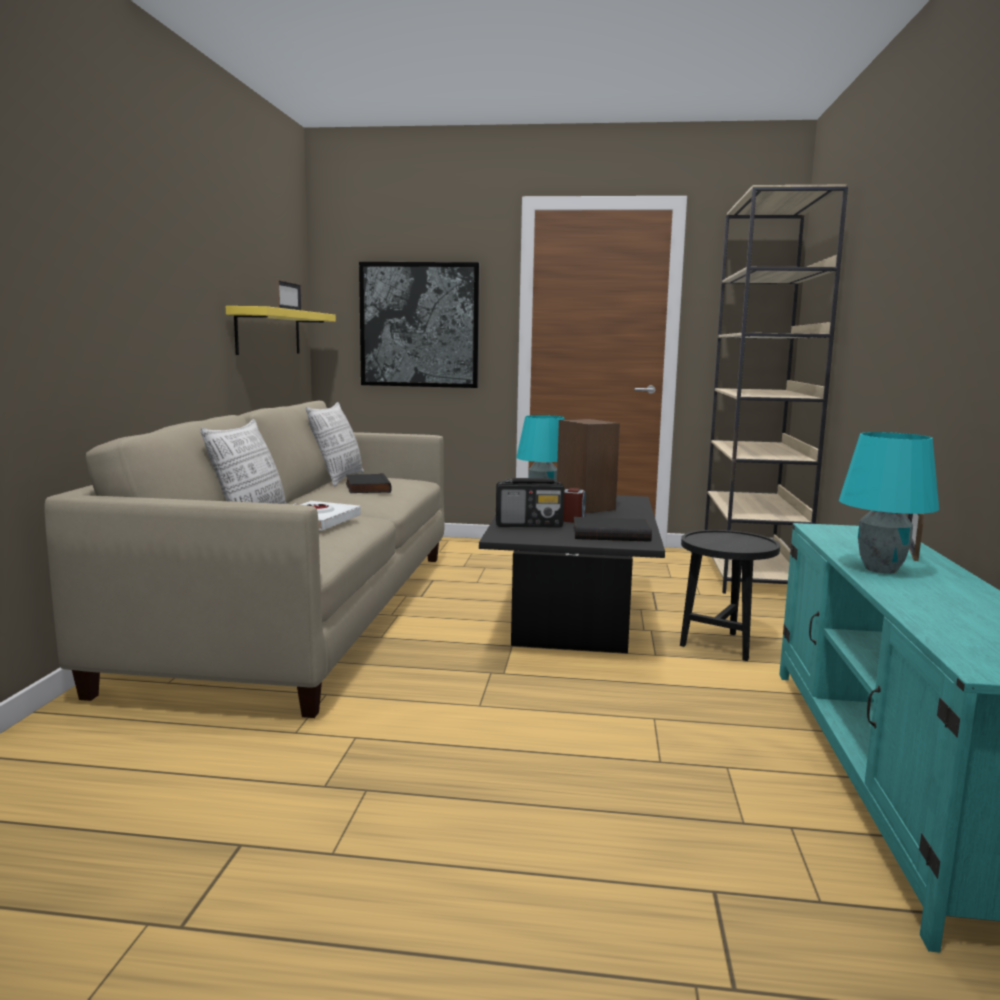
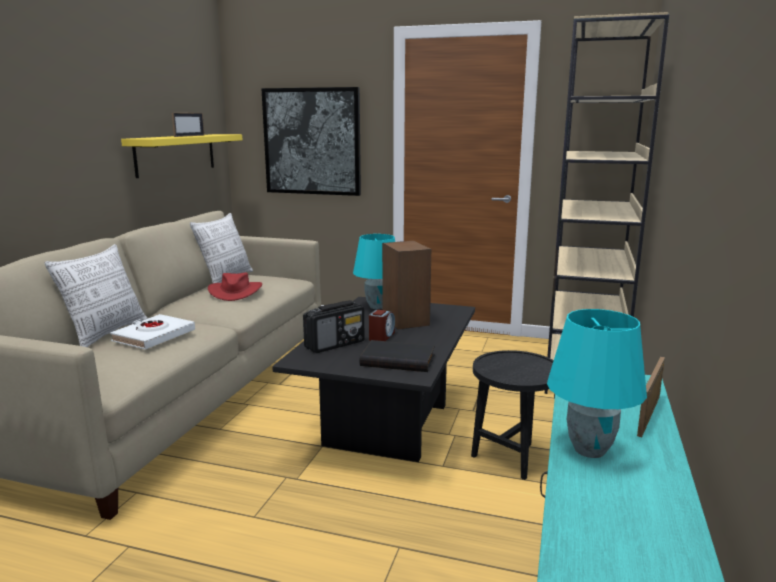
camera: 10 degrees right, 5 degrees up
black book [346,473,392,493] -> red hat [208,273,262,301]
radio [496,478,565,527] -> radio turned 45 degrees counterclockwise [303,300,365,353]

